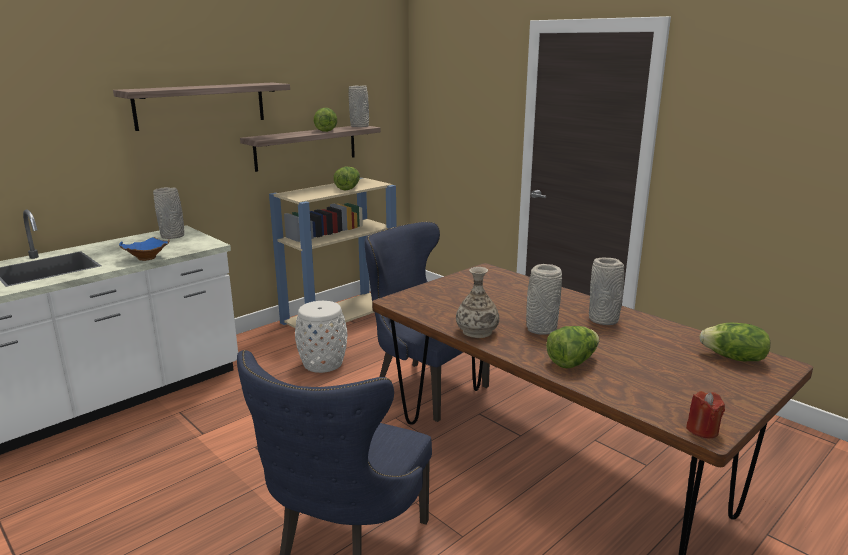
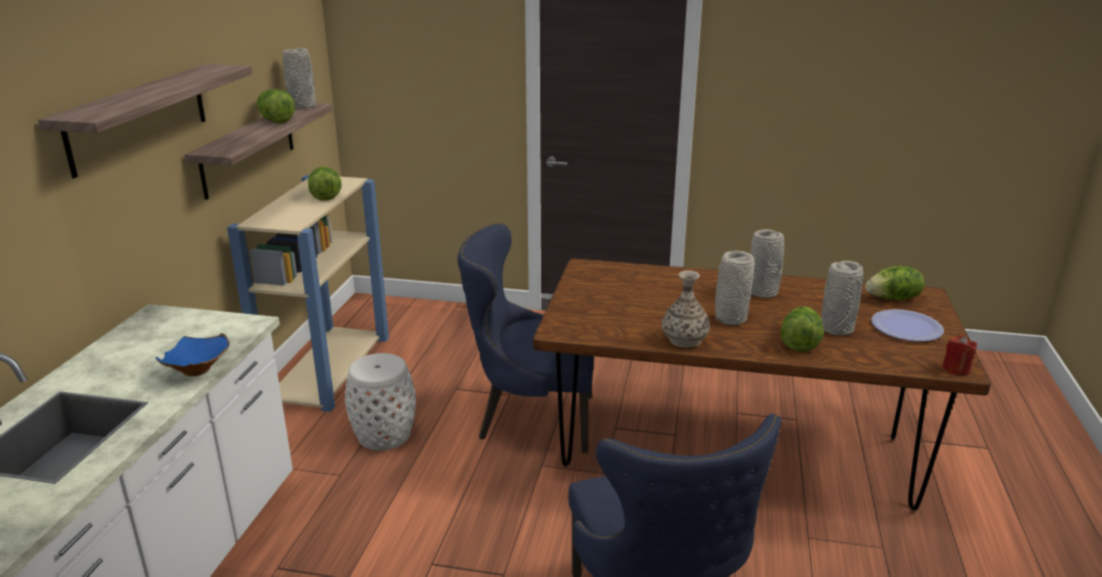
camera: 35 degrees left, 5 degrees up
grey vase [153,187,184,239] -> grey vase moved to [821,261,863,335]
none -> plate [871,309,944,342]

